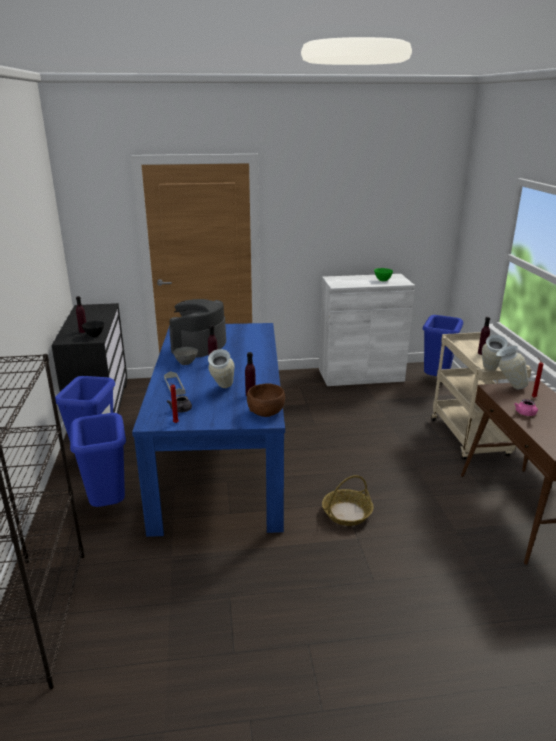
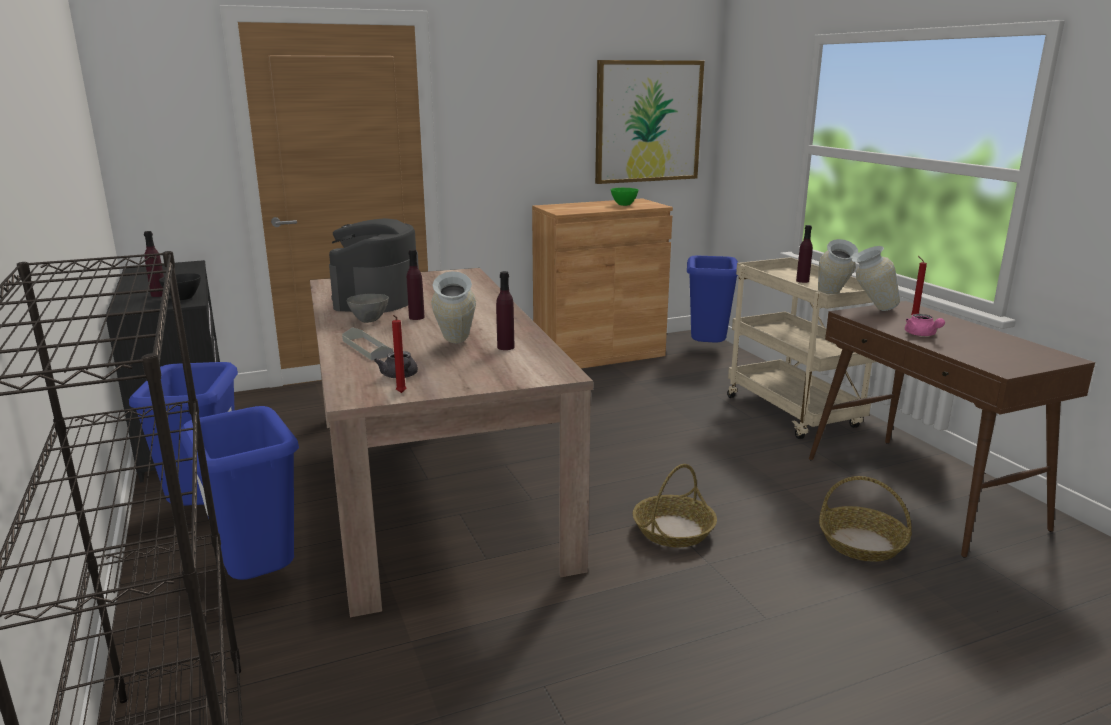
camera: 15 degrees left, 5 degrees down
blue dining table [132,323,285,537] -> beige dining table [310,268,593,617]
brown bowl [247,383,285,417] -> none
white cabinet [319,274,415,386] -> brown cabinet [532,198,673,369]
none -> picture [595,60,704,184]
none -> basket [819,476,912,561]

